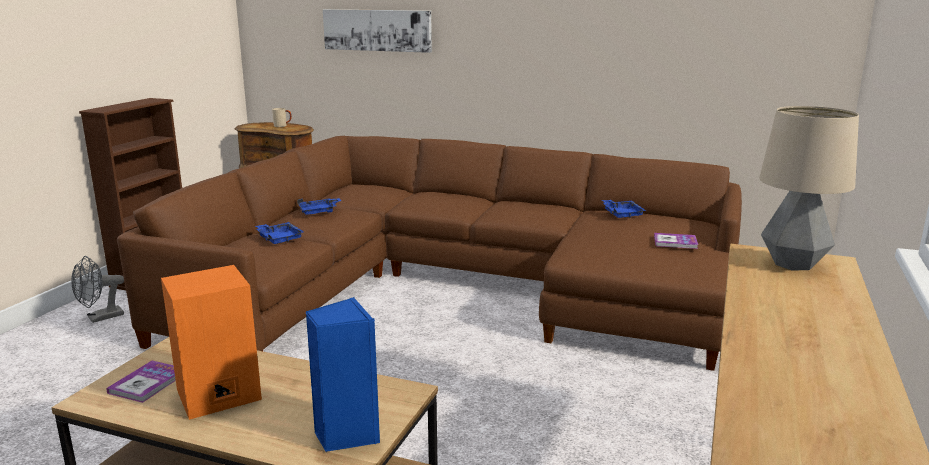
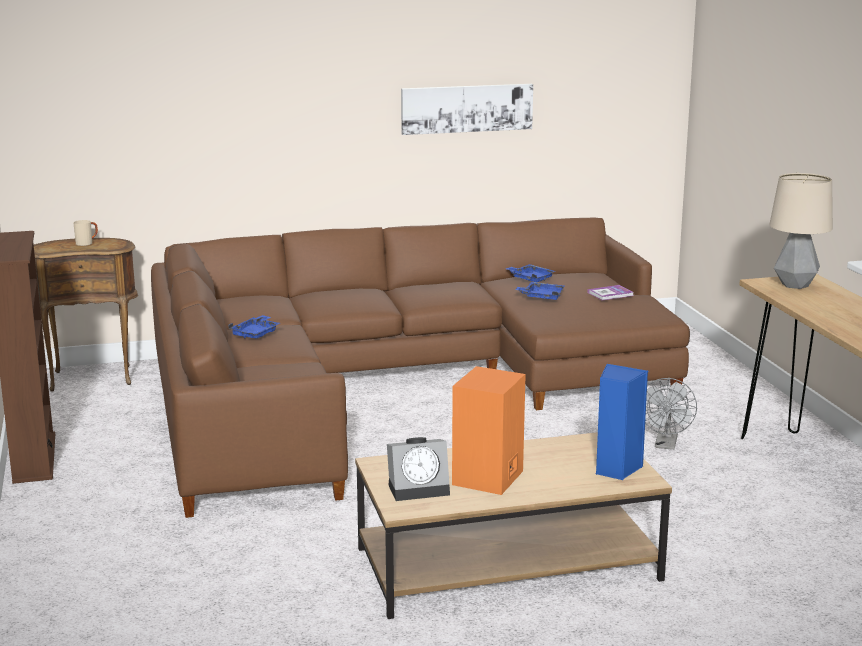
camera: 35 degrees left, 0 degrees up
grey fan [71,256,124,323] -> grey fan moved to [645,378,697,450]
book [106,361,176,403] -> alarm clock [387,437,450,501]
blue tray [256,222,304,244] -> blue tray moved to [515,282,565,300]
picture [323,9,432,53] -> picture moved to [401,84,533,135]

